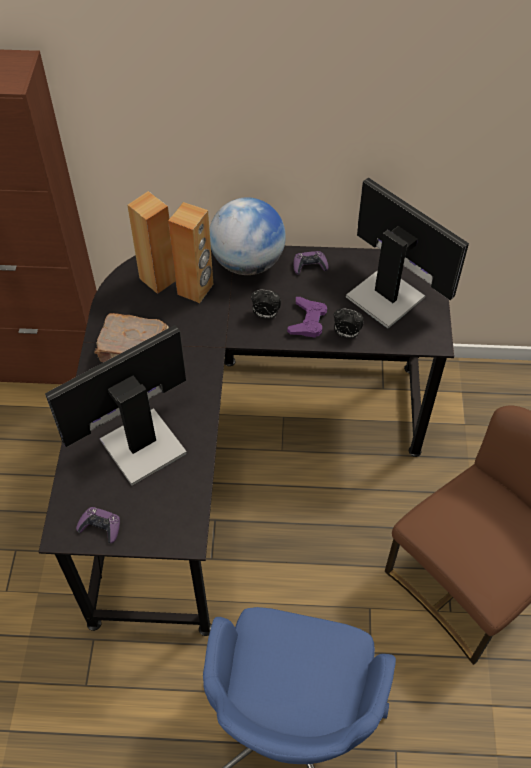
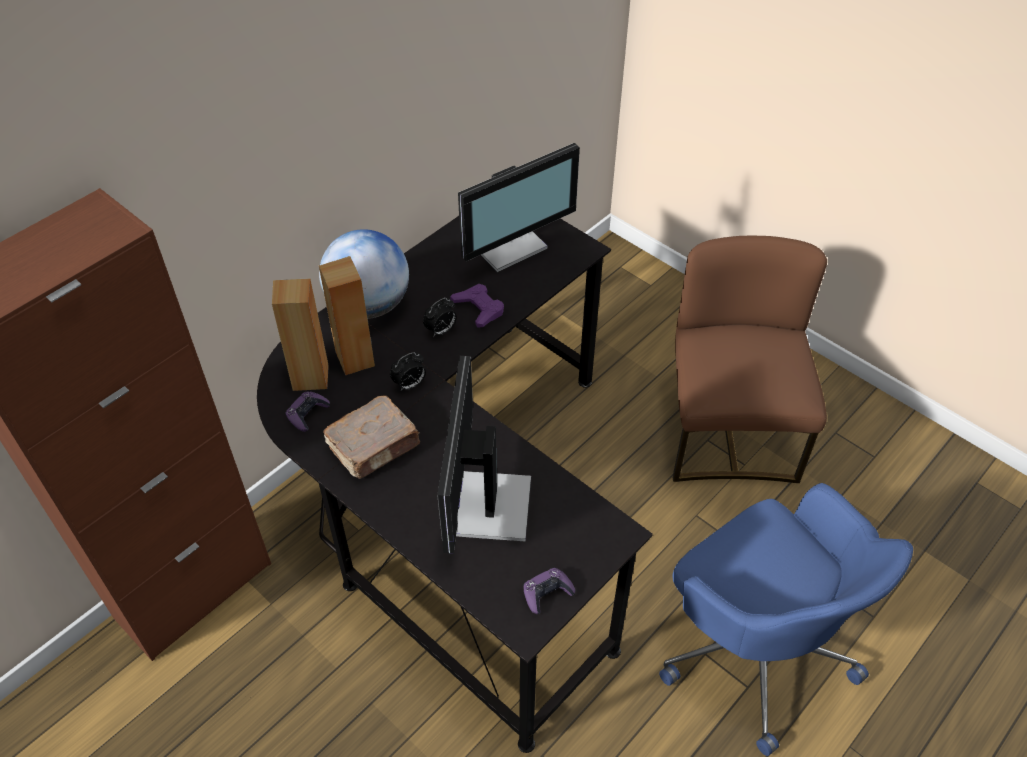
camera: 50 degrees left, 5 degrees down
purple game controller [294,251,329,275] -> purple game controller moved to [285,391,330,432]
alarm clock [334,309,364,338] -> alarm clock moved to [390,352,426,391]
monitor [346,177,469,328] -> monitor turned 150 degrees clockwise [458,143,580,272]

